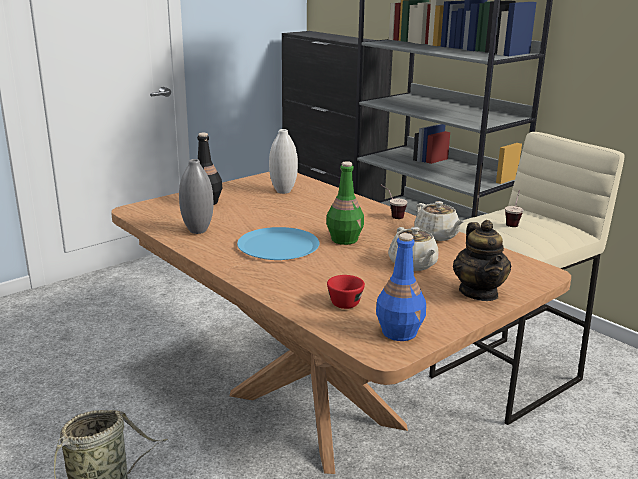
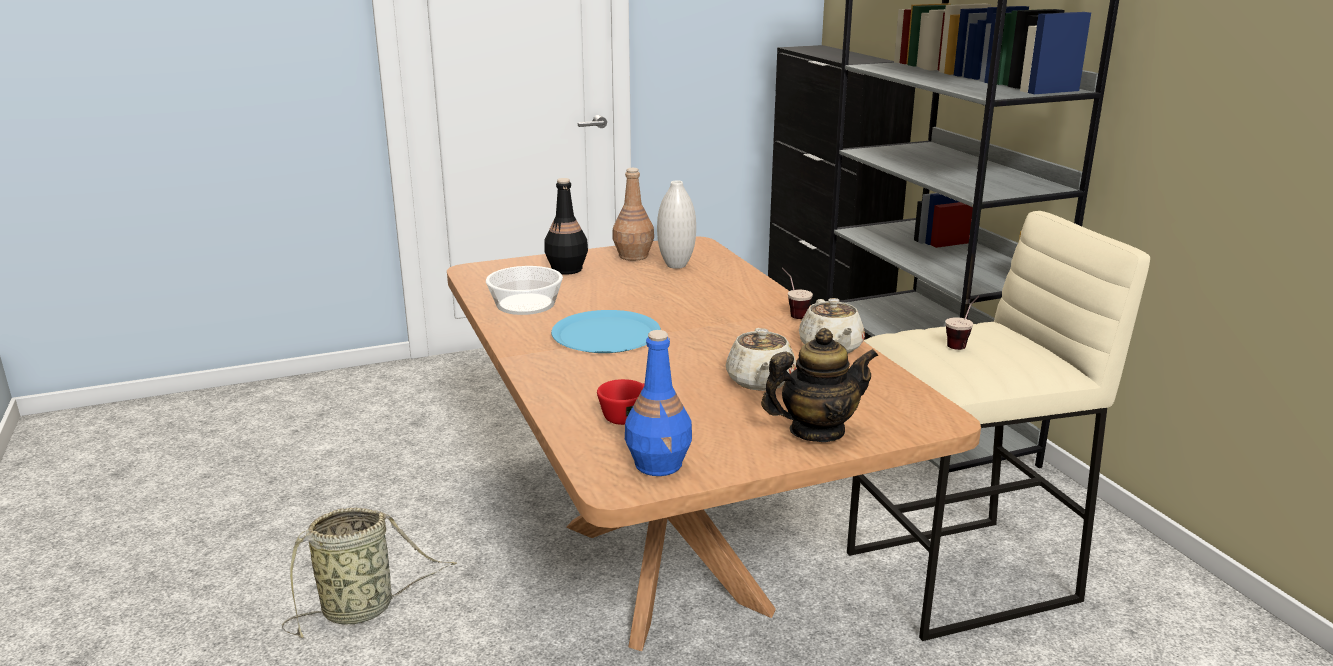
camera: 20 degrees right, 0 degrees up
grey vase [179,159,213,234] -> bowl [486,266,563,315]
green bottle [326,161,364,245] -> none
teapot [453,220,511,301] -> teapot turned 120 degrees counterclockwise [761,328,878,442]
none -> brown bottle [612,168,654,261]

